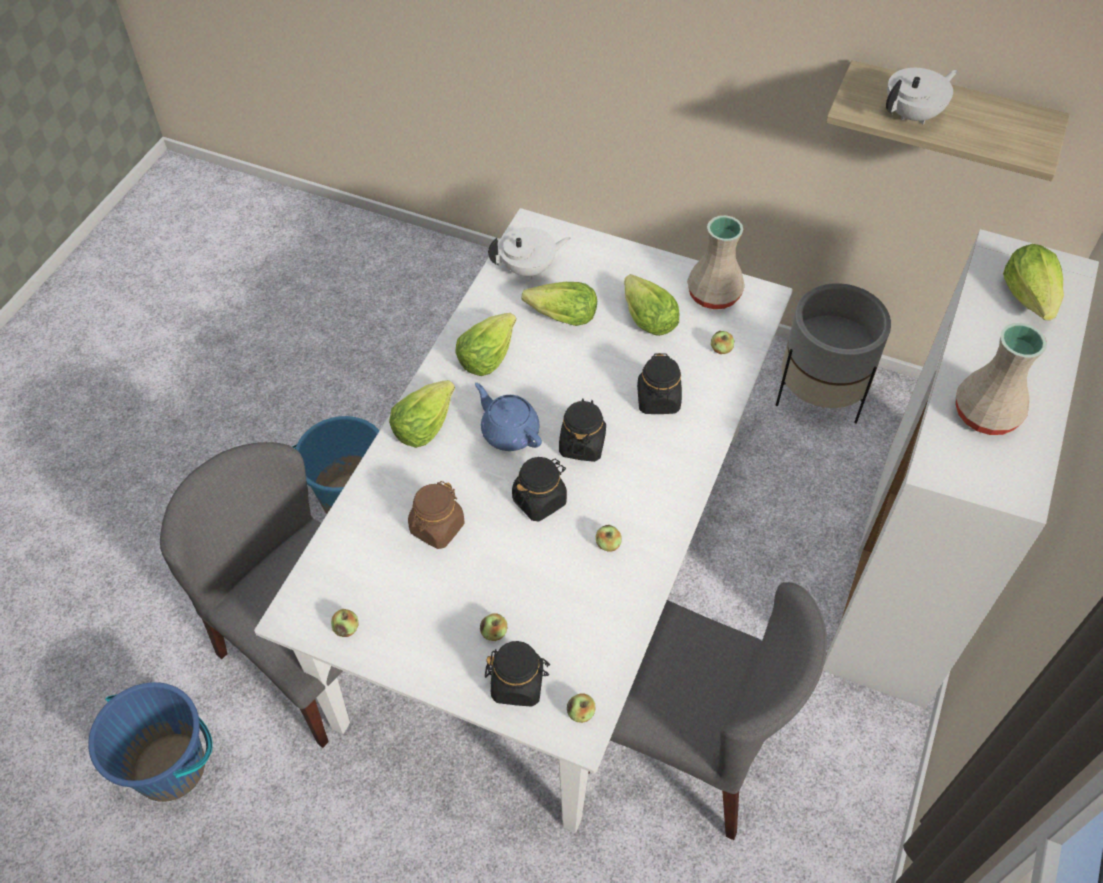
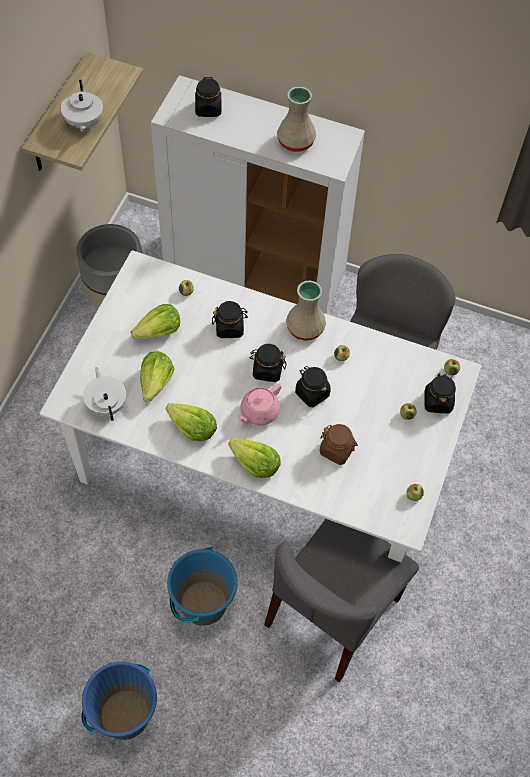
camera: 95 degrees left, 5 degrees up
blue bucket [88,682,213,802] -> blue bucket moved to [81,661,157,740]
blue teapot [475,383,542,451] -> pink teapot [236,384,282,426]
beige vase [687,215,745,309] -> beige vase moved to [286,281,326,341]
white teapot [886,68,958,124] -> white teapot turned 150 degrees counterclockwise [61,80,103,131]
lettuce [1003,244,1064,320] -> black jar [195,77,222,117]

